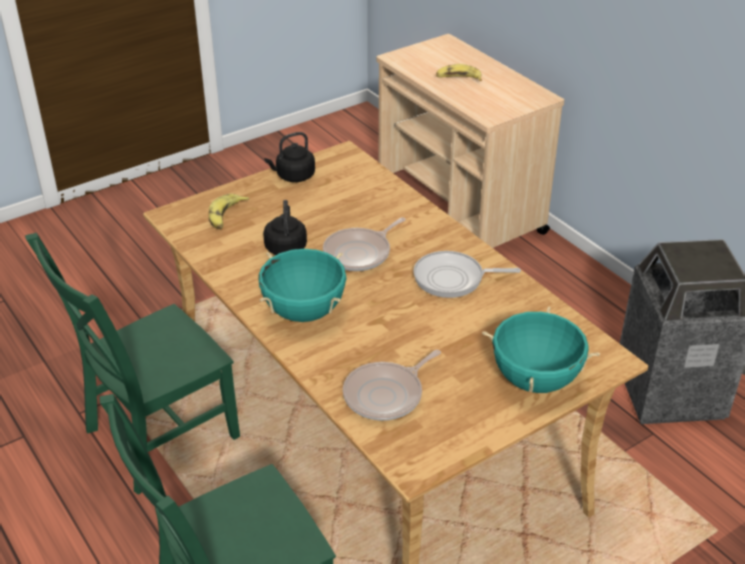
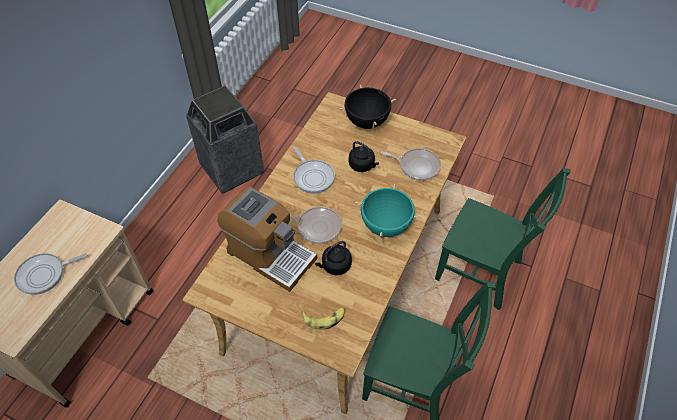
camera: 120 degrees left, 15 degrees up
black kettle [264,132,315,182] -> black kettle moved to [349,141,379,172]
banana [436,64,482,81] -> frying pan [14,253,87,295]
turquoise cooking pot [482,307,600,393] -> black cooking pot [340,85,396,129]
none -> coffee machine [217,186,317,292]

